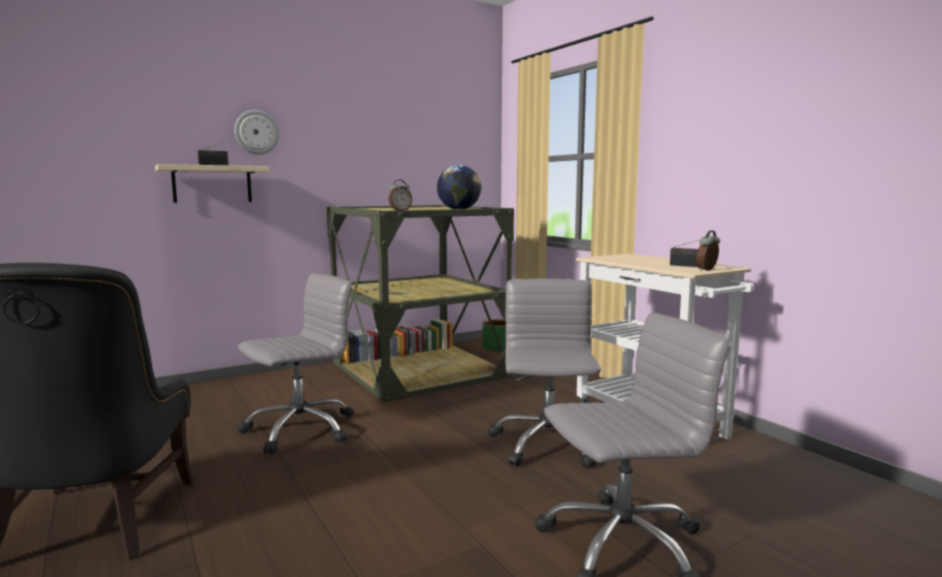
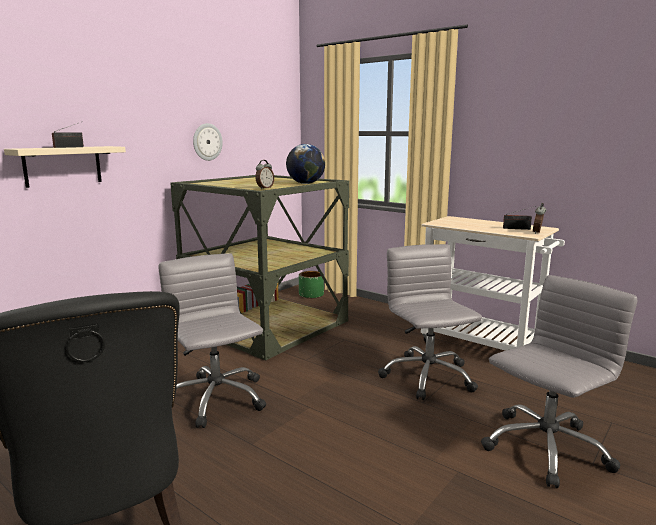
camera: 20 degrees left, 5 degrees up
wall clock [234,110,279,155] -> wall clock moved to [193,123,223,161]
grey office chair [237,273,354,454] -> grey office chair turned 60 degrees counterclockwise [158,253,266,428]

